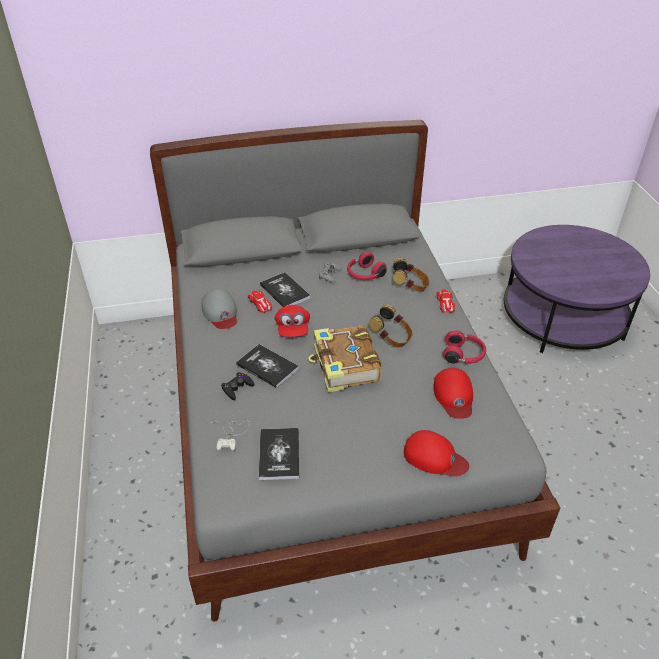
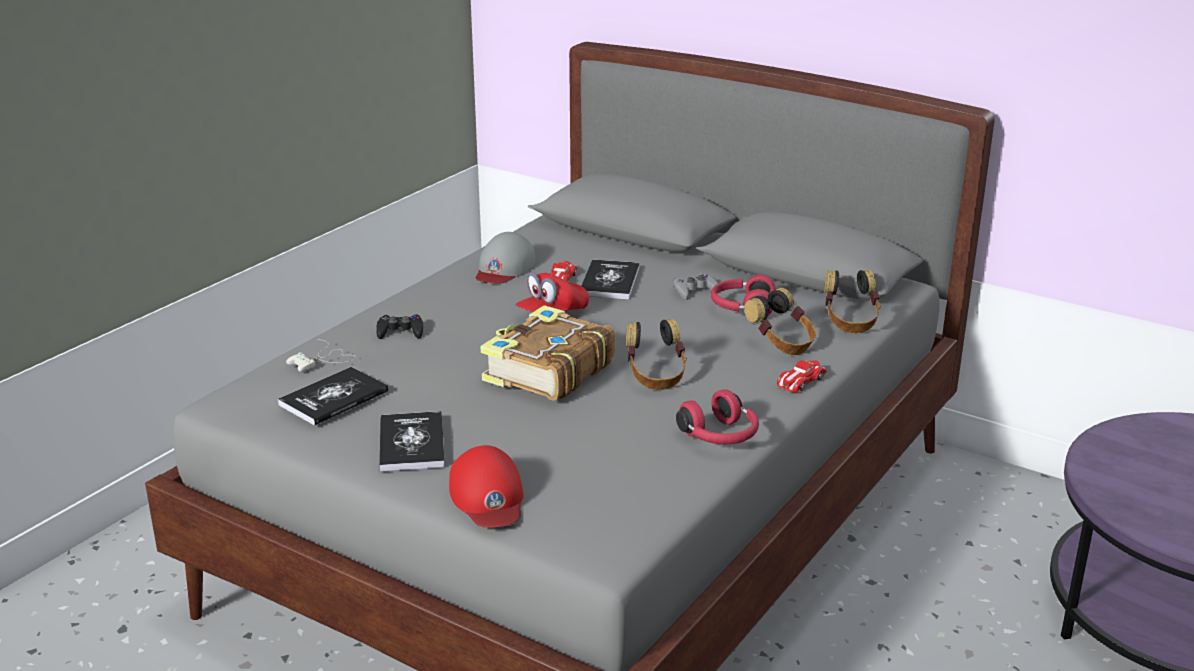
camera: 45 degrees right, 15 degrees down
book [236,344,299,388] -> book moved to [379,411,445,472]
red cap [433,368,473,419] -> none
none -> headphones [824,270,881,333]

